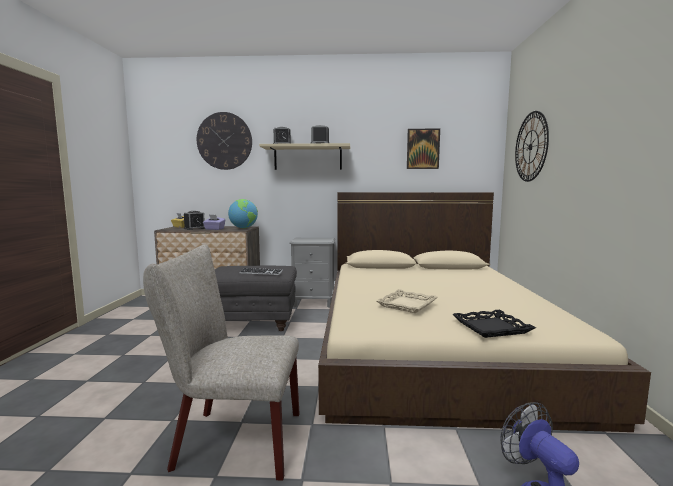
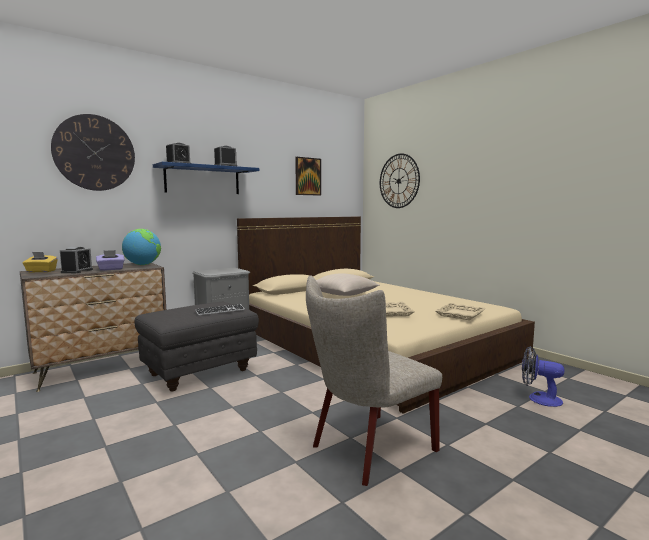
camera: 40 degrees left, 0 degrees up
beige shelf [259,143,350,170] -> blue shelf [153,162,259,194]
black tray [453,310,536,338] -> beige tray [435,303,486,320]
none -> beige pillow [316,273,379,296]

